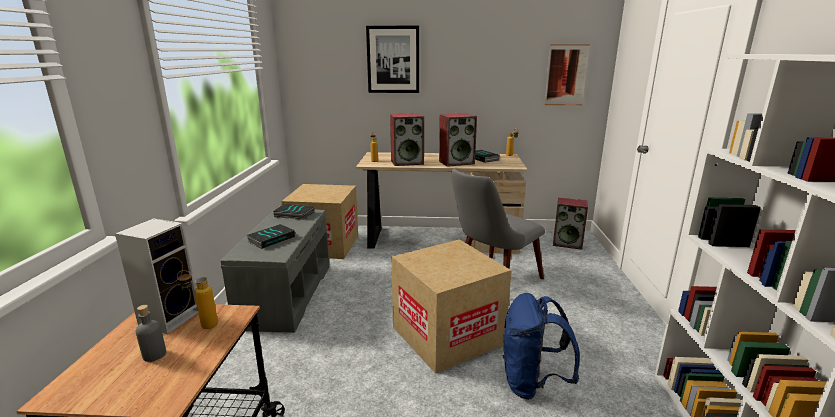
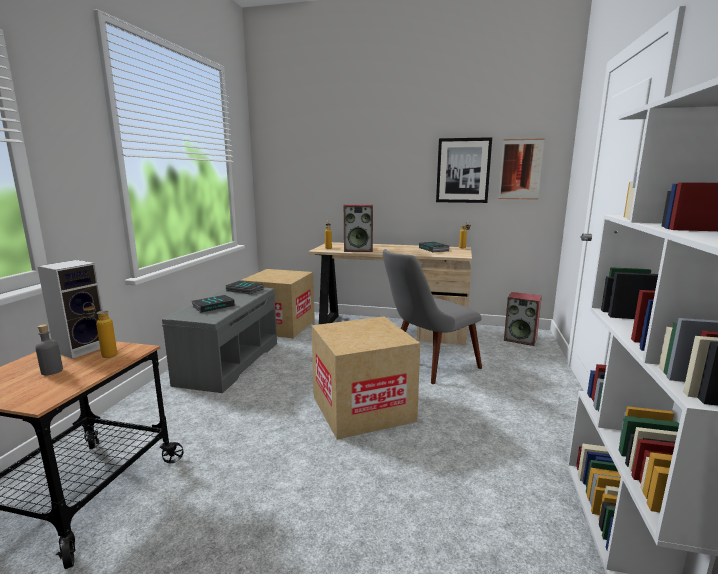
camera: 10 degrees right, 5 degrees down
picture [366,26,419,93] -> picture moved to [436,137,492,203]
speaker [439,113,477,167] -> none
blue backpack [502,293,580,400] -> none

